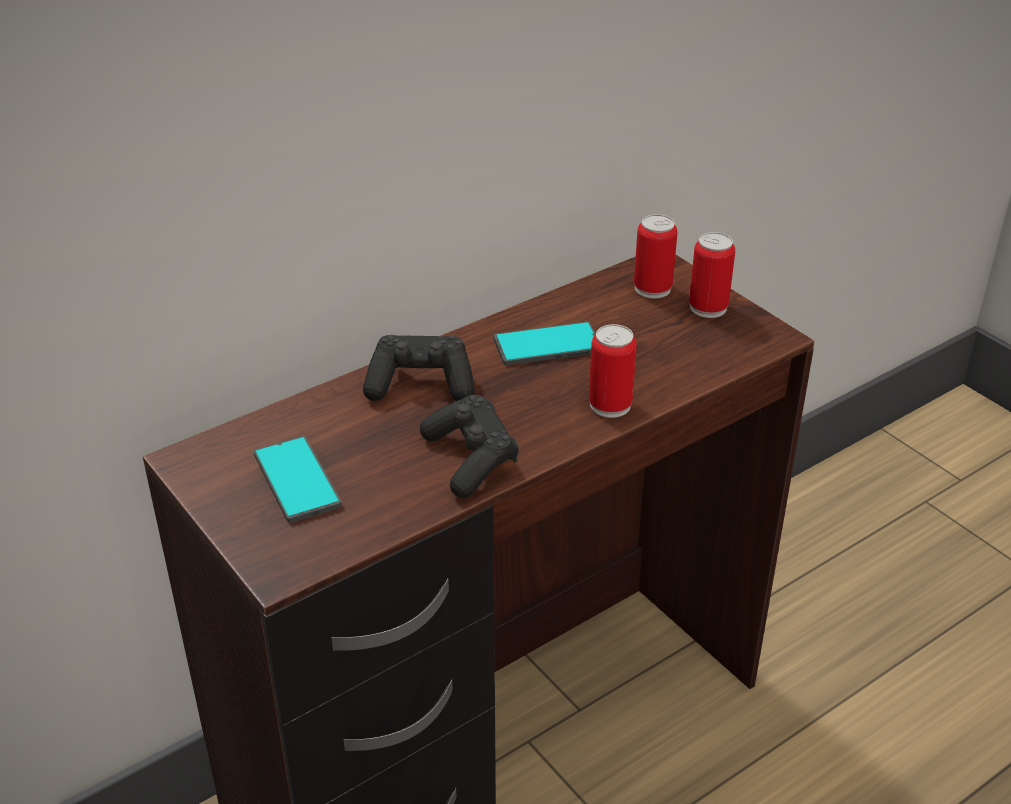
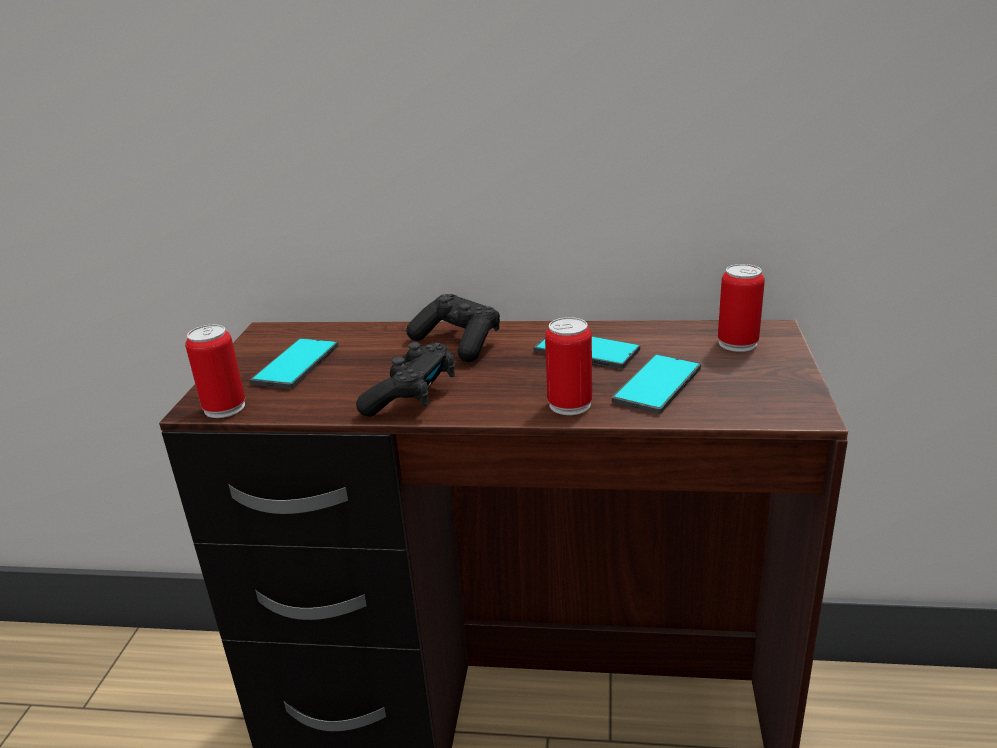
camera: 45 degrees right, 10 degrees down
can [689,232,735,318] -> can moved to [185,325,245,418]
none -> phone [612,354,701,414]

